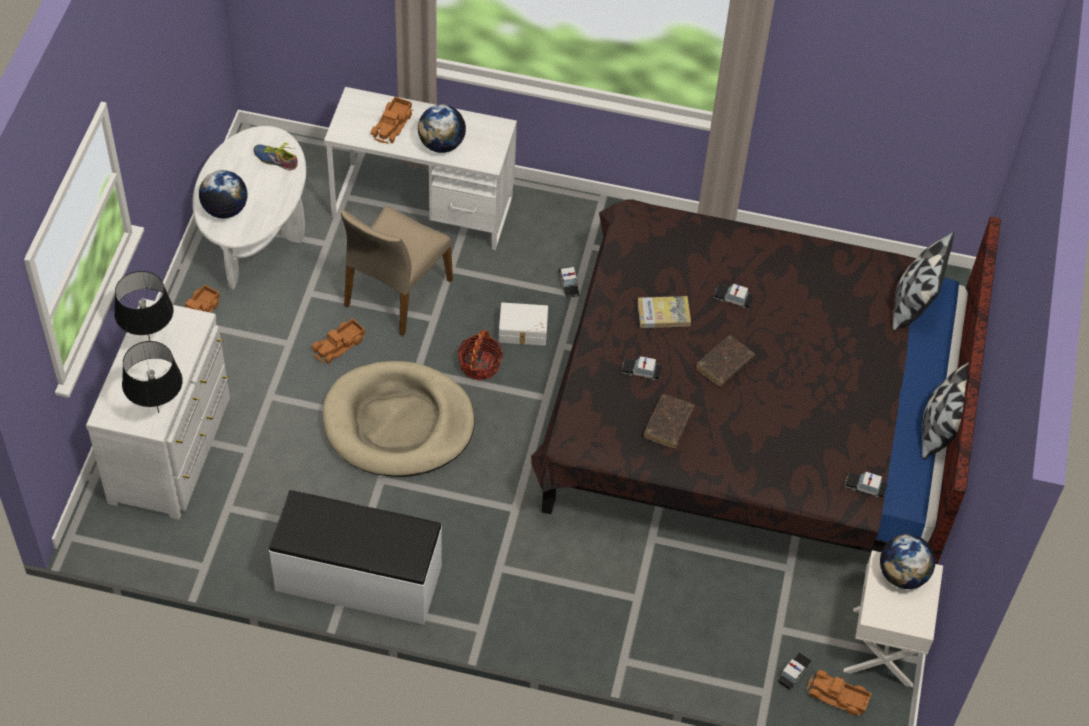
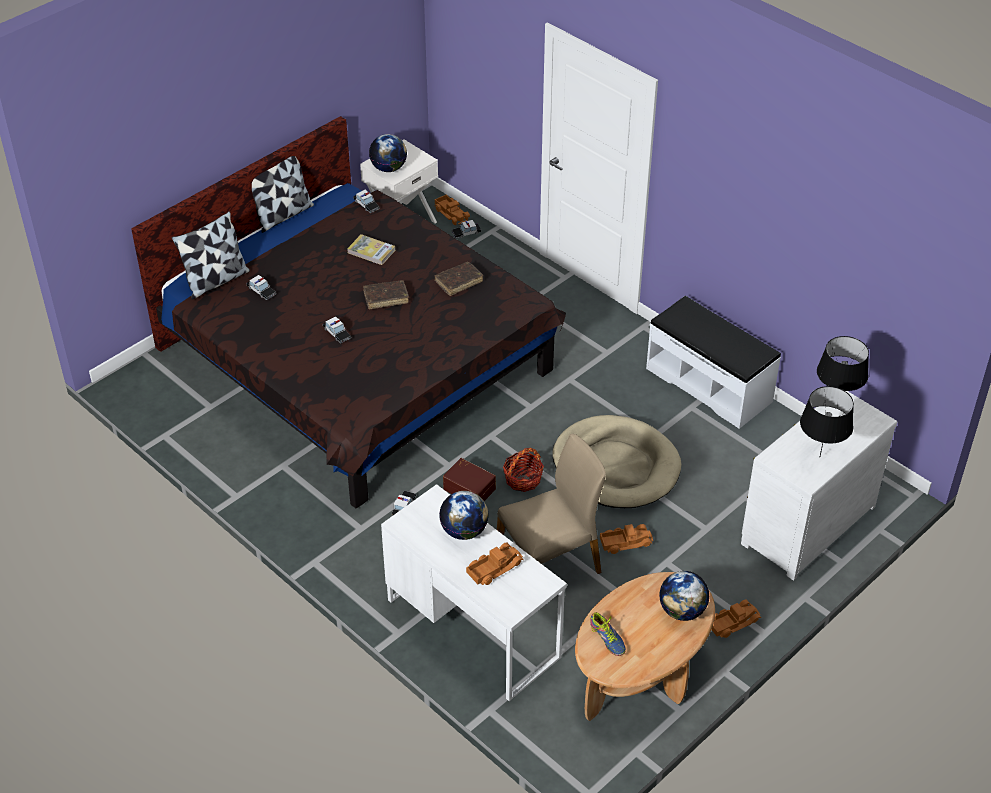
camera: 145 degrees left, 10 degrees down
white coffee table [192,126,306,290] -> brown coffee table [575,572,715,721]
white storage box [499,302,548,346] -> brown storage box [443,458,496,501]
toy car [621,356,662,380] -> toy car moved to [246,275,276,300]
book [637,296,691,328] -> book moved to [347,234,395,265]

